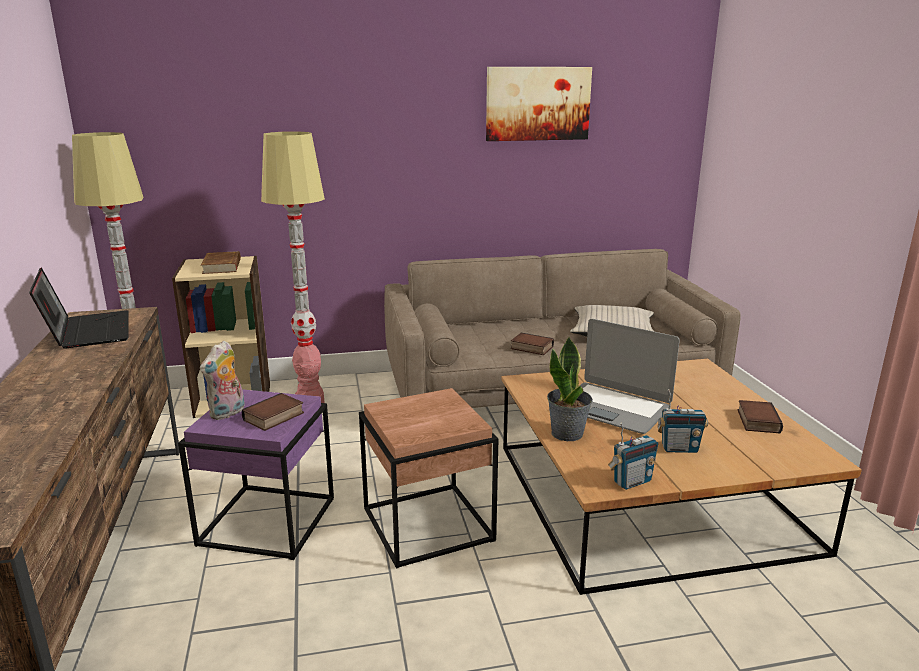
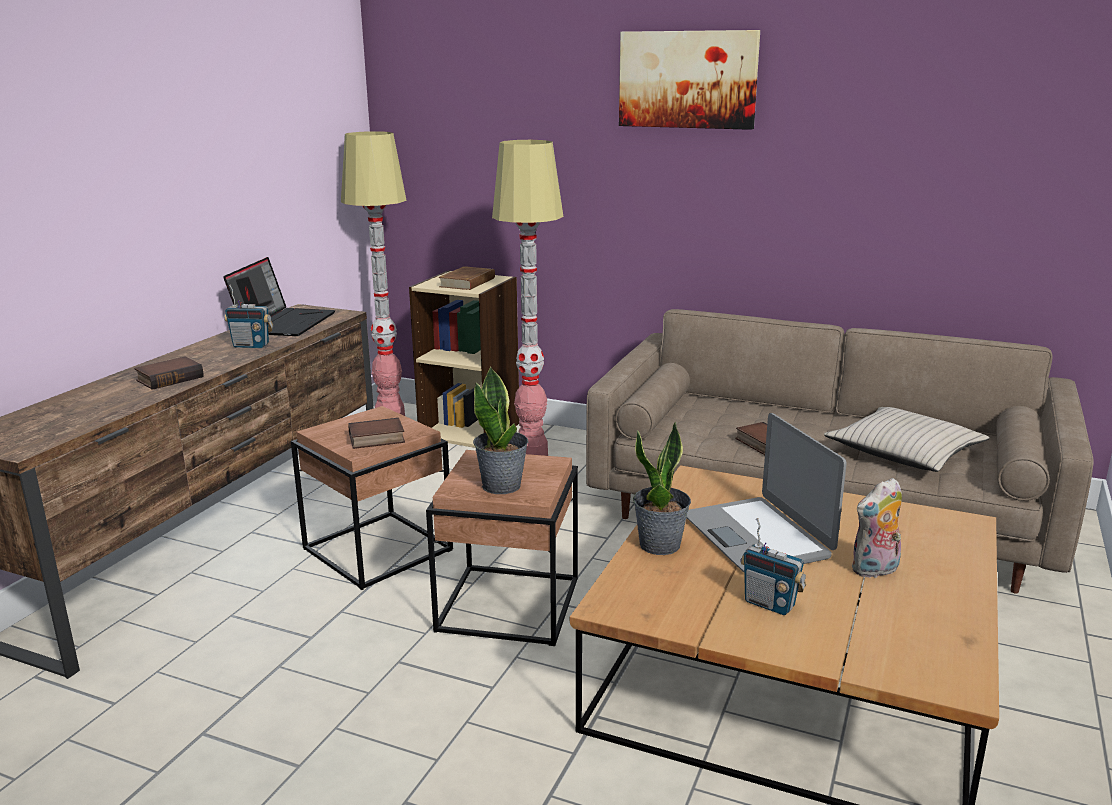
camera: 35 degrees right, 0 degrees up
purple side table [178,389,334,560] -> brown side table [291,406,453,590]
plush toy [200,340,245,420] -> plush toy moved to [852,478,902,578]
picture [486,67,592,141] -> picture moved to [619,30,760,130]
radio [608,422,658,490] -> radio moved to [224,284,273,348]
book [737,400,783,433] -> book moved to [134,357,203,390]
none -> potted plant [473,366,528,494]

